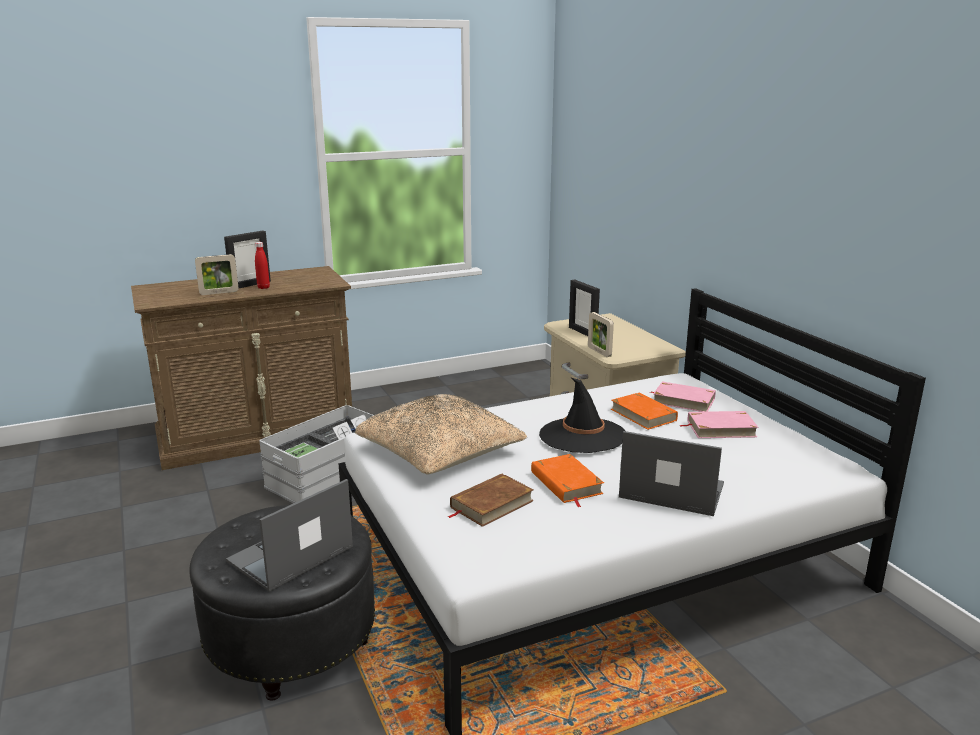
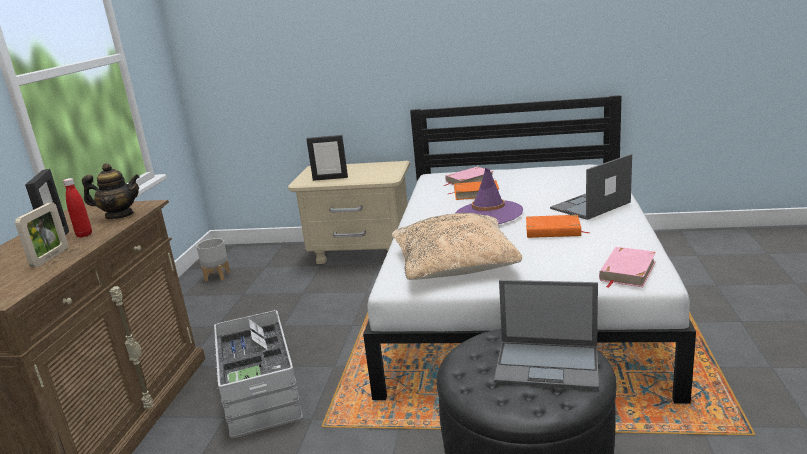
camera: 55 degrees left, 0 degrees up
laptop [226,479,353,592] -> laptop turned 60 degrees counterclockwise [494,280,599,390]
brown book [447,474,534,527] -> none
black hat [539,377,625,453] -> purple hat [455,168,523,224]
picture frame [588,312,614,357] -> none
pink book [680,411,759,438] -> pink book moved to [599,247,656,288]
none -> teapot [82,163,140,219]
none -> grey planter [196,238,230,281]

